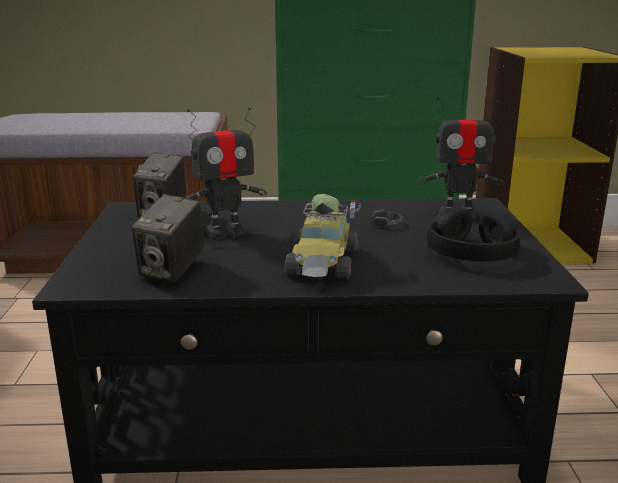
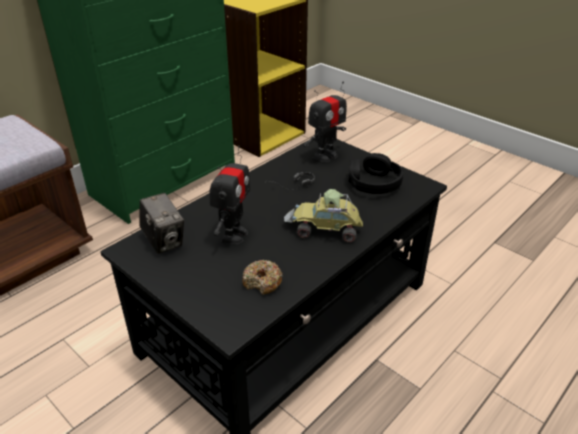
camera: 45 degrees left, 15 degrees up
camera [132,194,205,283] -> donut [242,260,283,295]
toy car [285,194,361,279] -> toy car turned 135 degrees clockwise [284,189,363,243]

